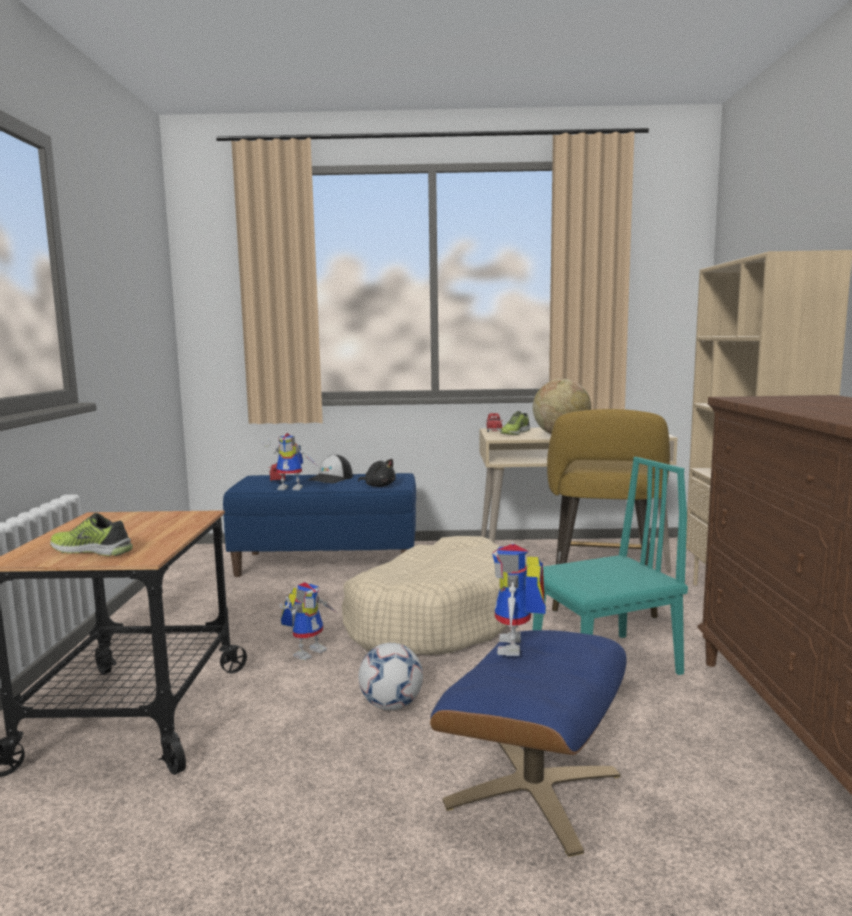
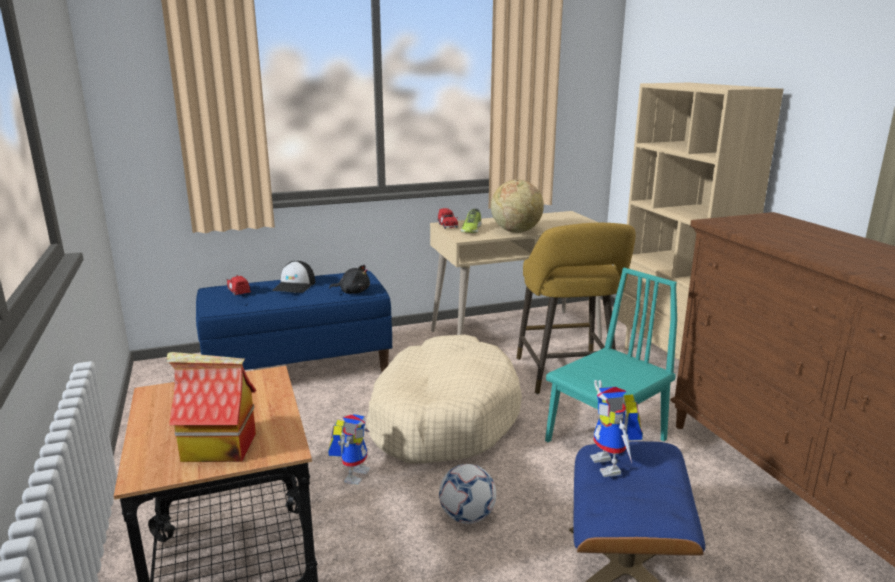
camera: 20 degrees left, 10 degrees up
shoe [50,513,133,556] -> toy house [166,352,256,462]
toy robot [262,433,319,490] -> none

